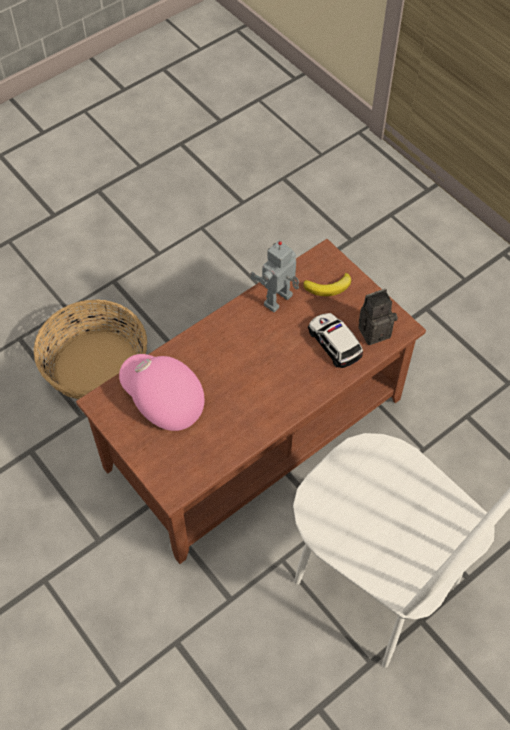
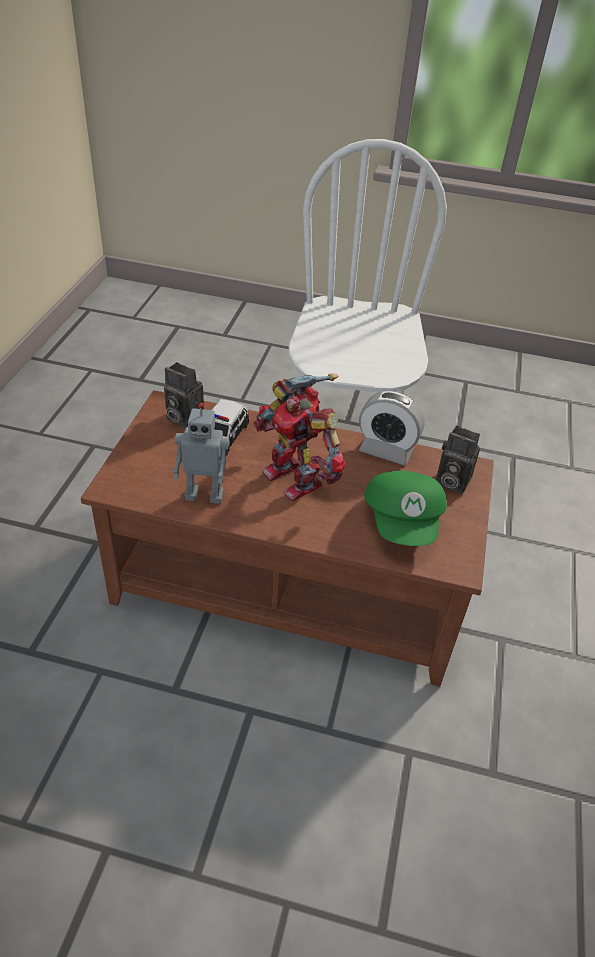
camera: 130 degrees left, 15 degrees down
basket [34,299,147,399] -> none
pink cap [119,354,205,431] -> green cap [364,470,447,546]
banana [303,273,351,296] -> none
none -> toy robot [253,374,346,501]
none -> alarm clock [359,391,425,465]
none -> camera [436,426,480,494]

